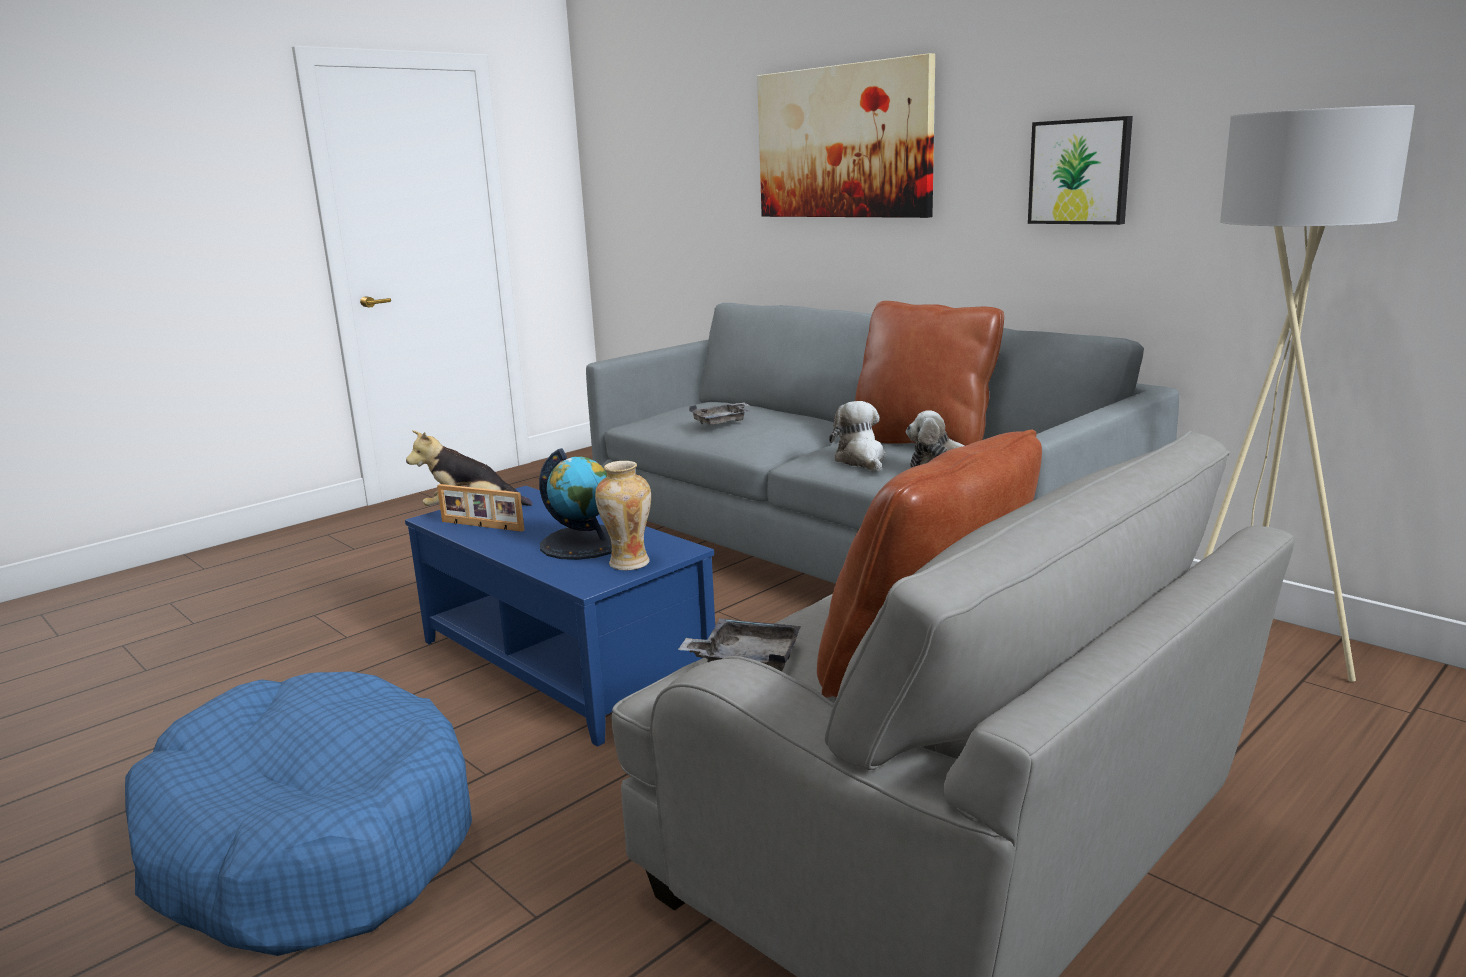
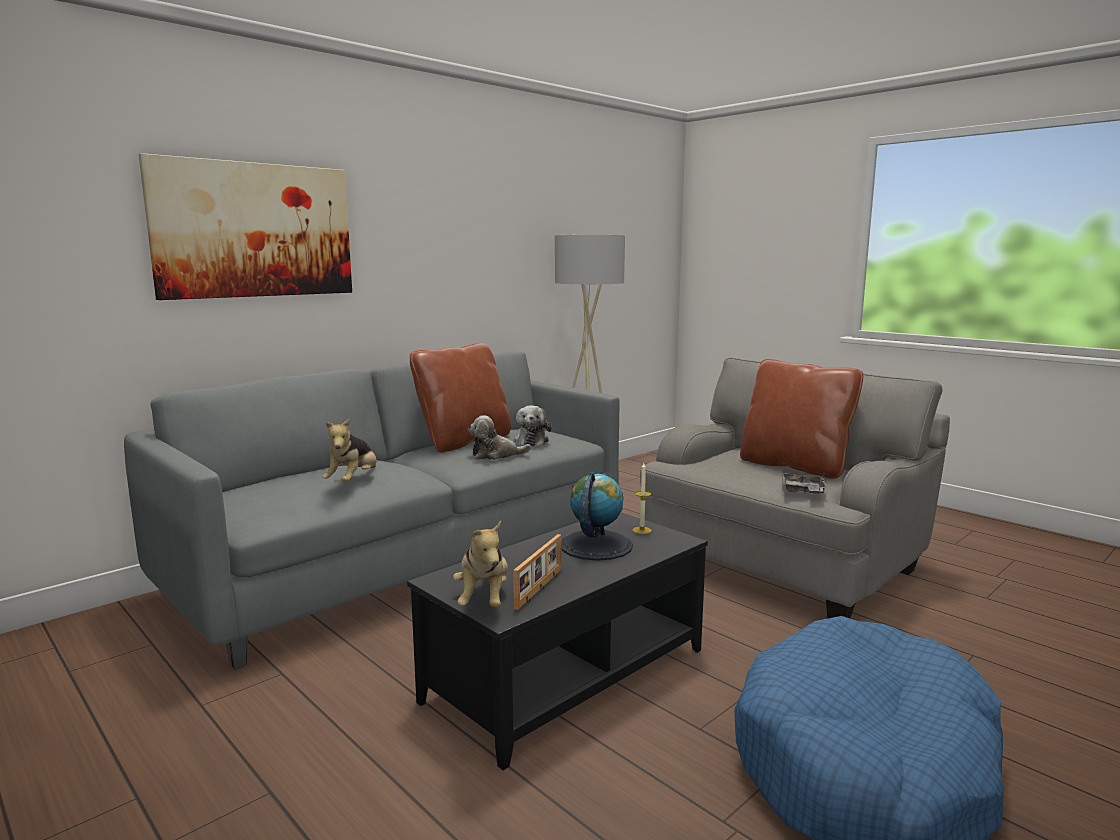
camera: 90 degrees left, 5 degrees down
blue coffee table [405,486,715,746] -> black coffee table [407,512,708,770]
vase [595,461,651,570] -> candle [633,463,652,534]
grey tray [689,403,749,425] -> plush toy [322,419,377,482]
picture [1028,116,1133,225] -> none

